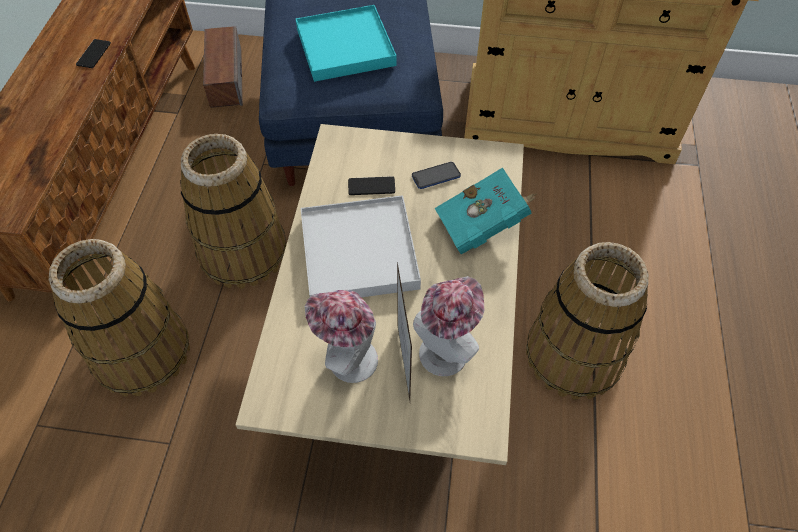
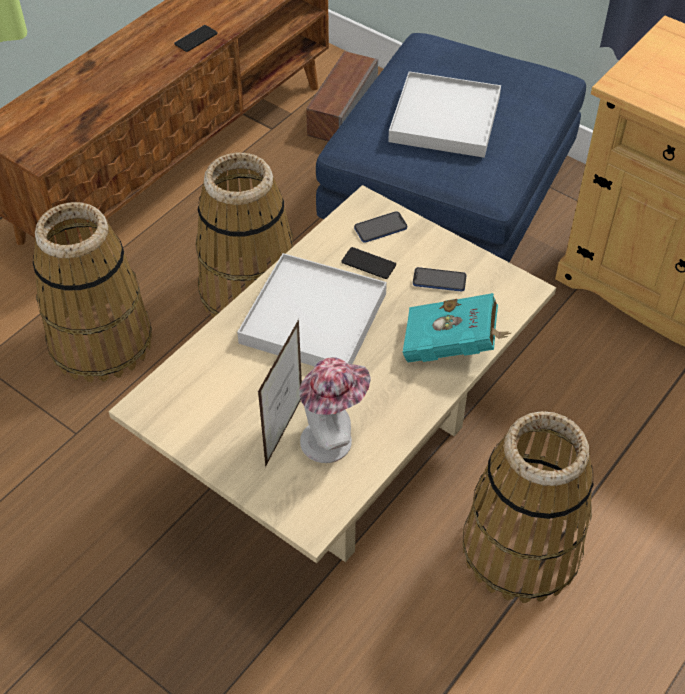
camera: 30 degrees right, 5 degrees down
turquoise tray [296,5,396,82] -> white tray [388,71,501,158]
hat [305,290,378,383] -> none
none -> phone [354,211,407,243]

